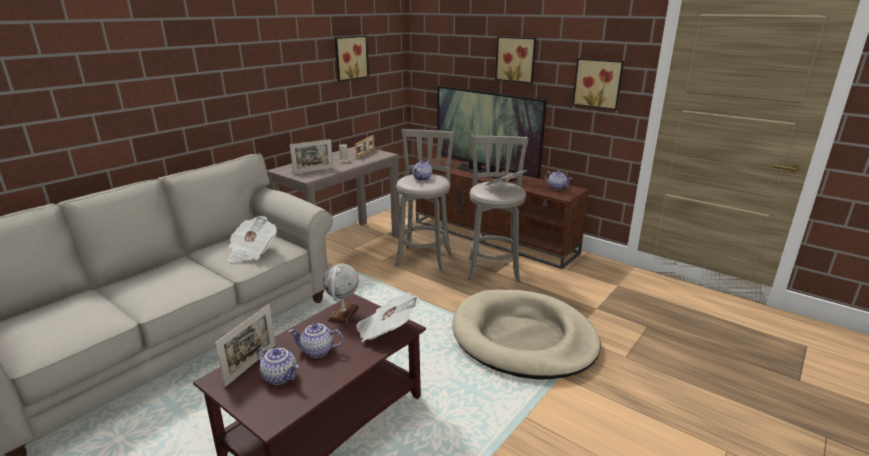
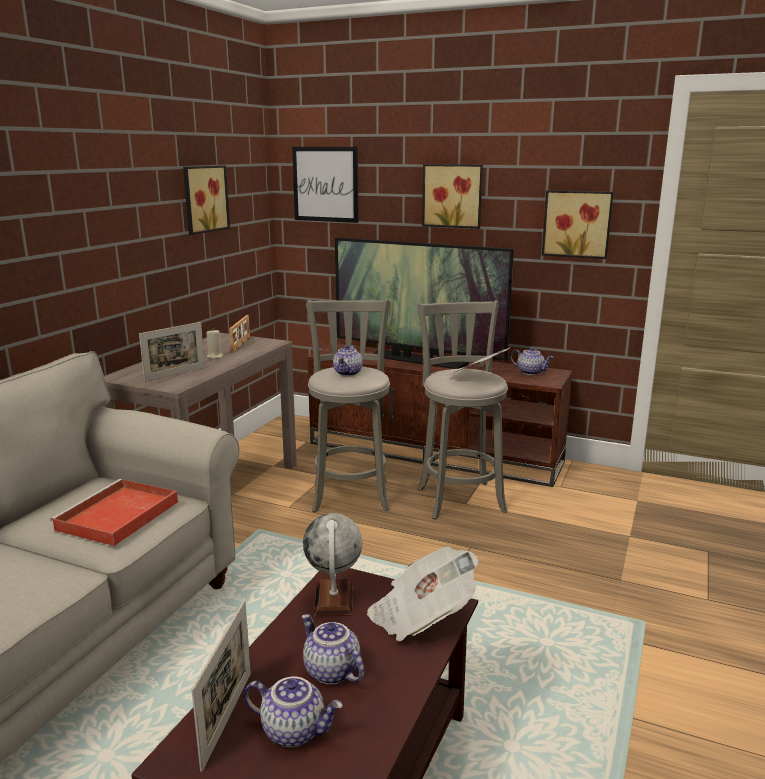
camera: 15 degrees left, 5 degrees down
newspaper [228,216,277,262] -> red tray [50,479,178,546]
teapot [289,323,343,358] -> teapot turned 60 degrees clockwise [302,614,364,685]
beige dog bed [452,290,601,379] -> none
none -> picture [292,147,358,223]

